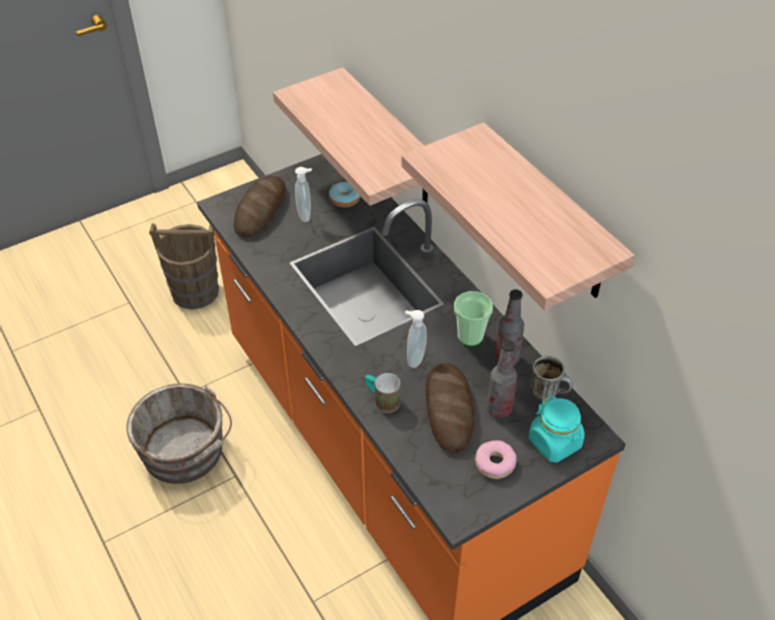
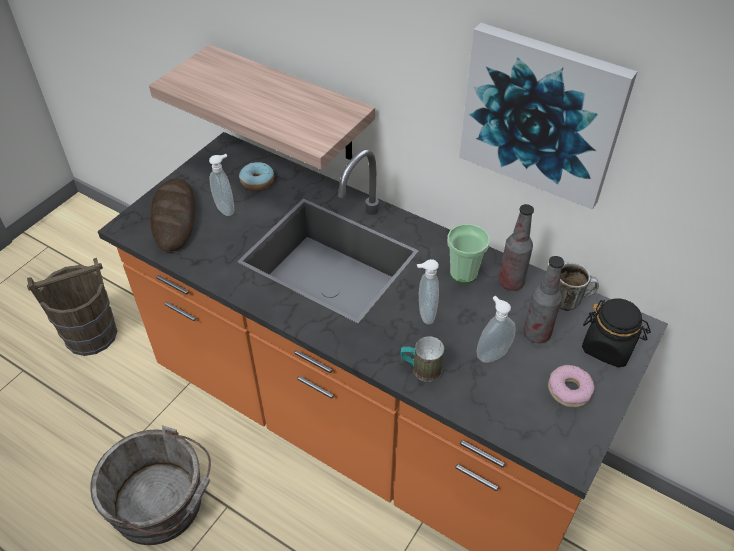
camera: 25 degrees left, 0 degrees up
shelf [402,122,635,310] -> picture [459,23,637,210]
bread [425,363,474,453] -> soap dispenser [477,296,516,363]
turquoise jar [529,396,584,463] -> black jar [582,299,651,368]

